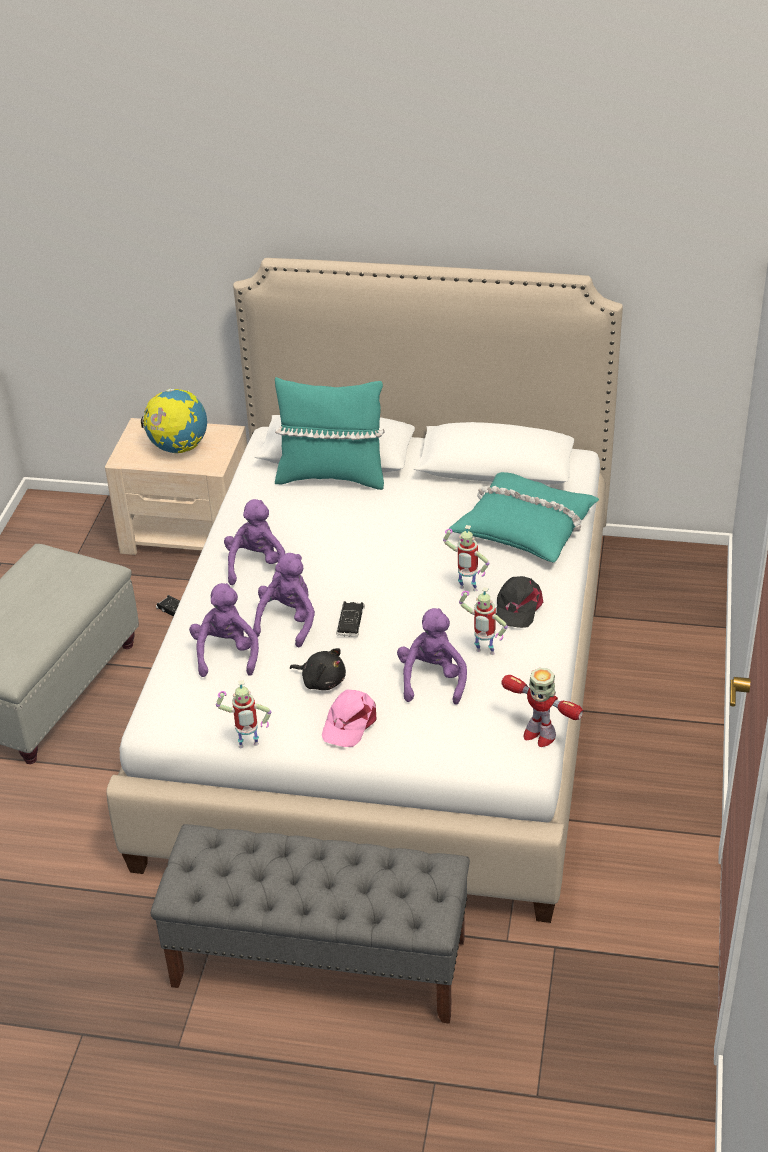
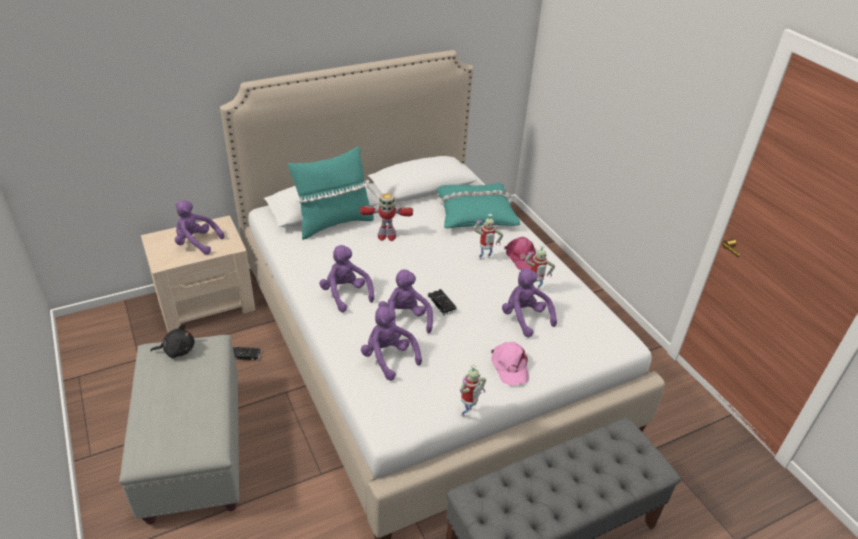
camera: 40 degrees left, 0 degrees up
globe [141,389,207,453] -> purple plush toy [175,200,224,255]
black plush toy [290,648,346,690] -> black plush toy moved to [150,324,195,358]
black cap [496,576,543,628] -> pink cap [504,237,536,270]
toy robot [501,668,583,747] -> toy robot moved to [360,193,413,241]

